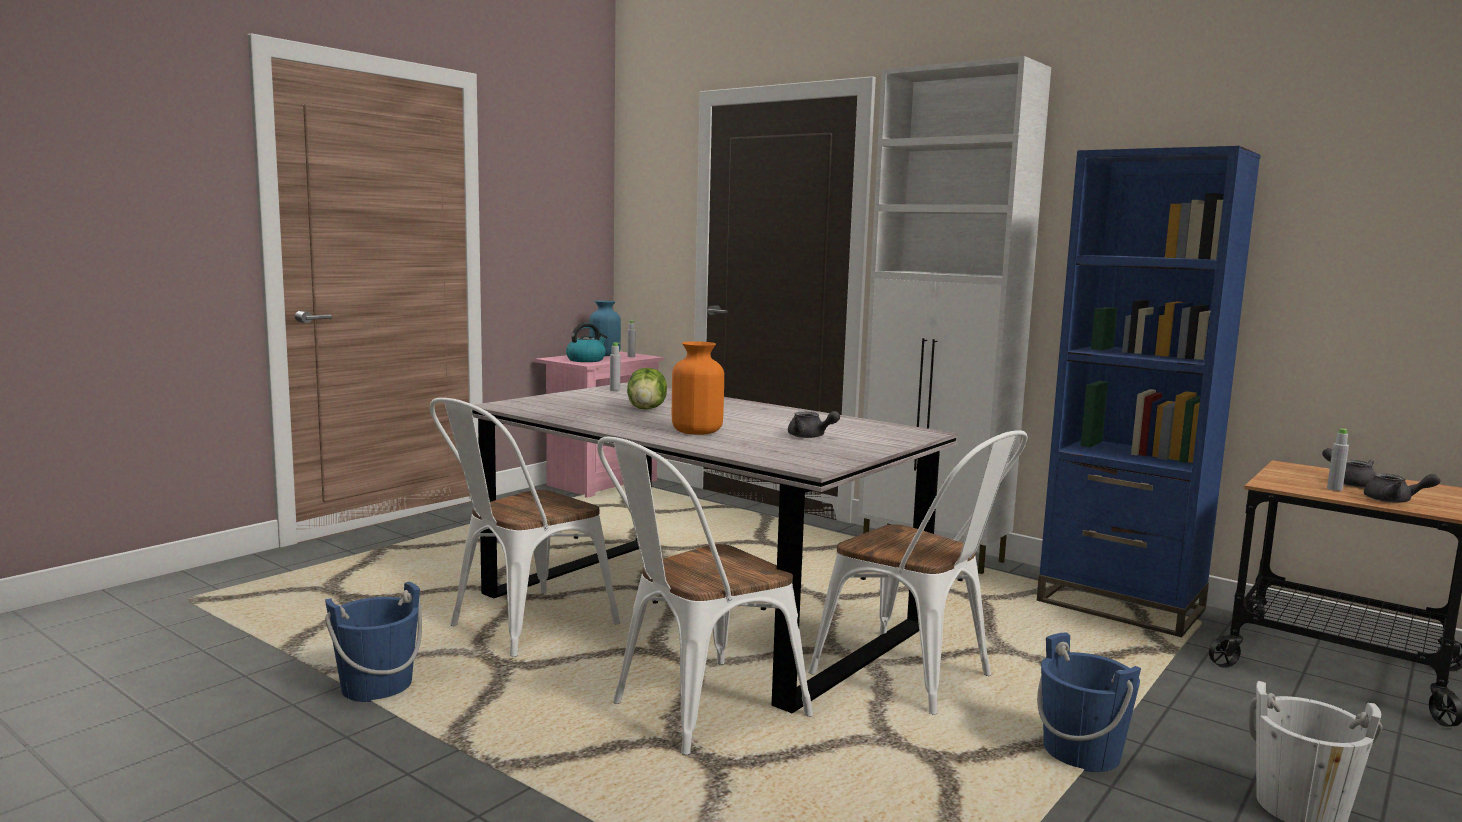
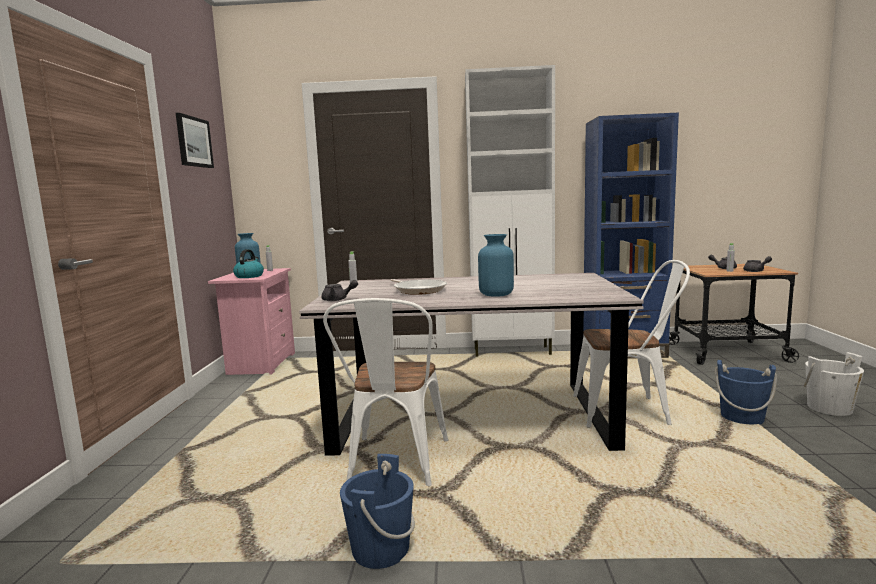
camera: 35 degrees left, 0 degrees up
white chair [597,437,813,755] -> none
lettuce [627,368,667,410] -> frying pan [391,279,447,295]
orange vase [672,341,724,435] -> blue vase [478,234,514,297]
grey teapot [788,411,840,438] -> grey teapot moved to [322,280,358,301]
none -> picture [176,113,214,168]

